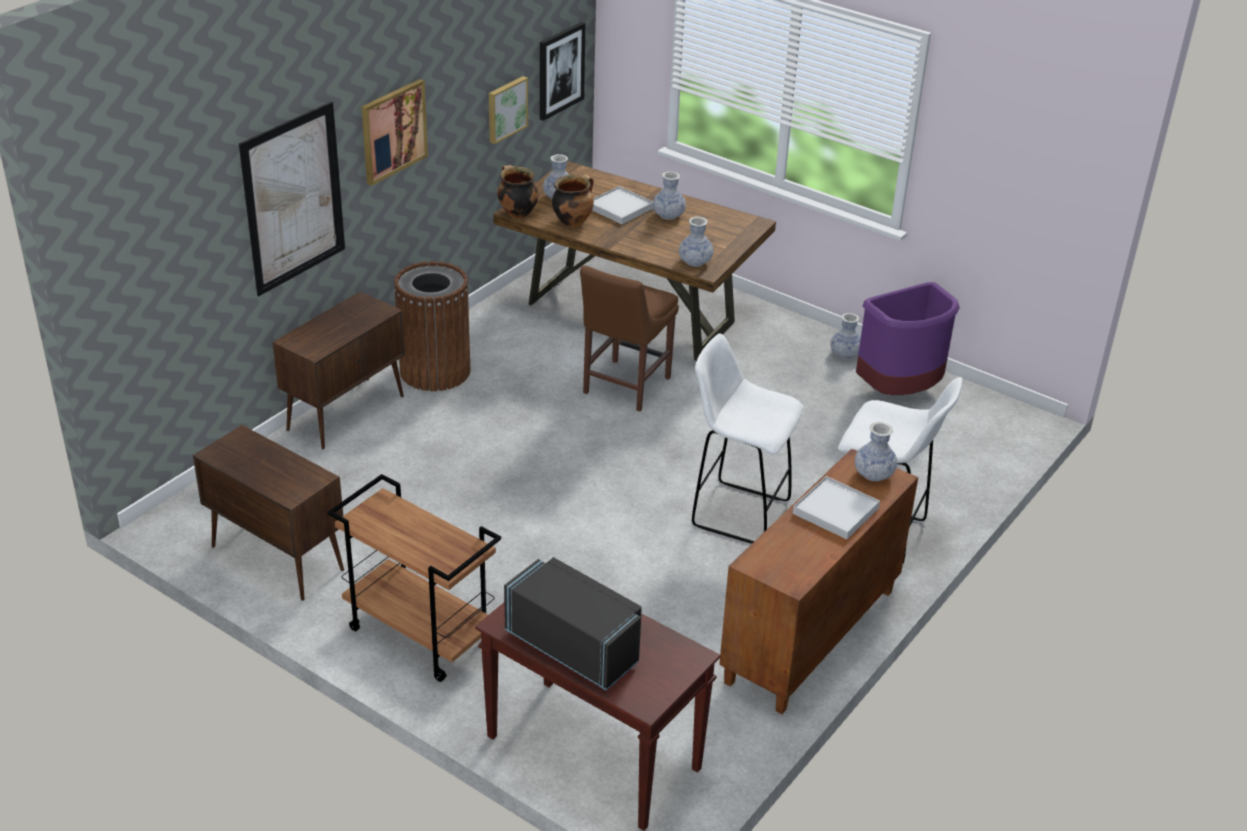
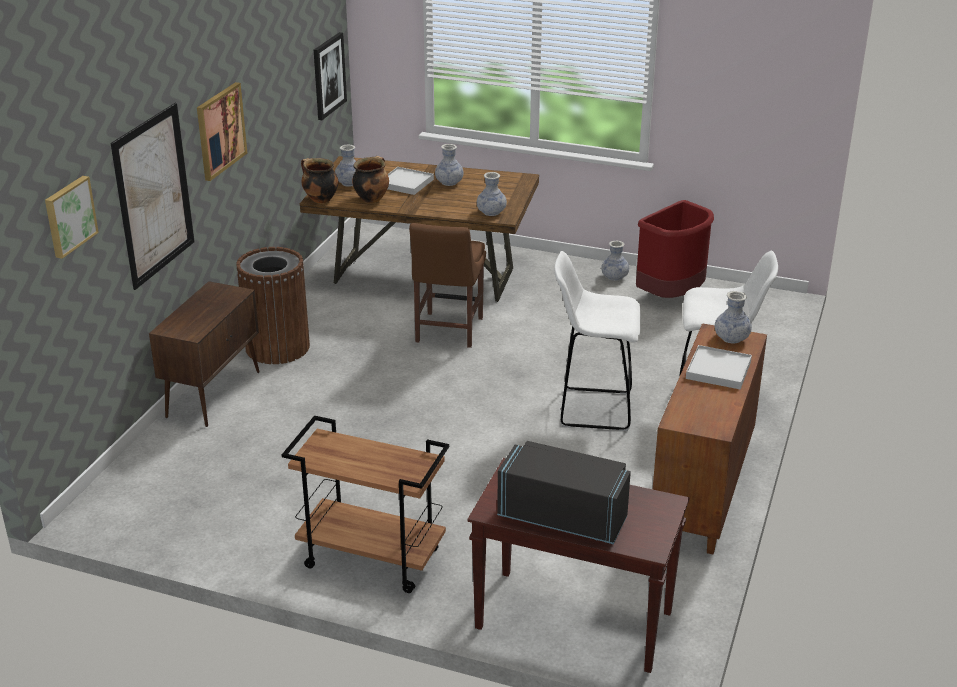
camera: 15 degrees left, 5 degrees down
brown cabinet [193,425,344,601] -> none
picture [489,76,528,144] -> picture moved to [45,176,99,259]
purple trash can [856,282,960,395] -> red trash can [636,200,714,298]

